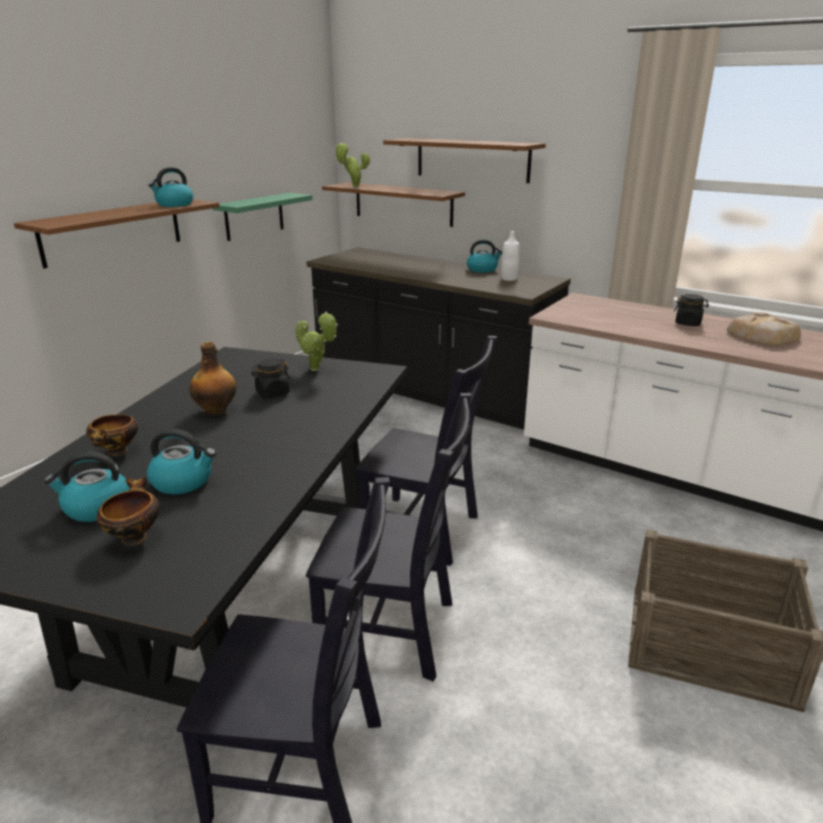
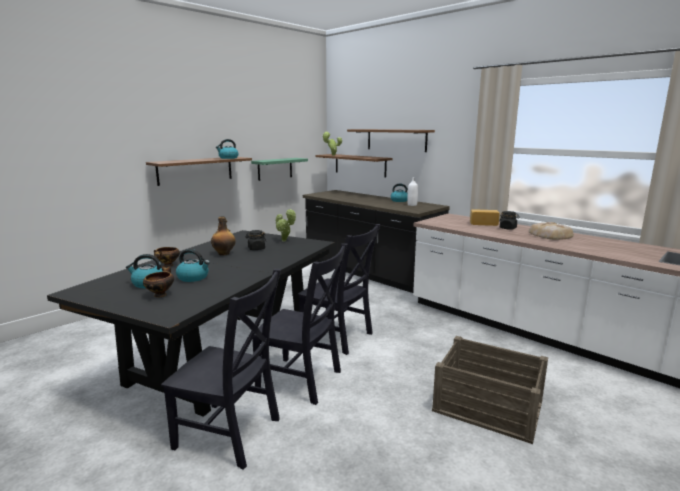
camera: 10 degrees right, 10 degrees down
none -> bread [470,209,500,226]

